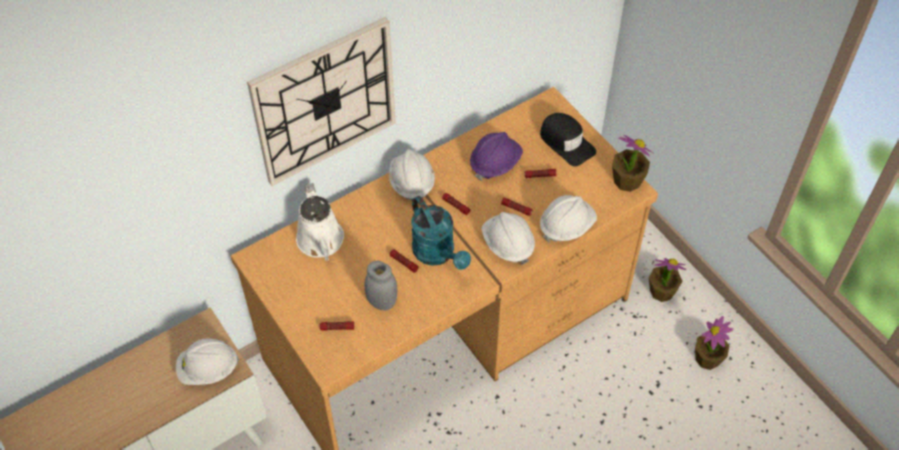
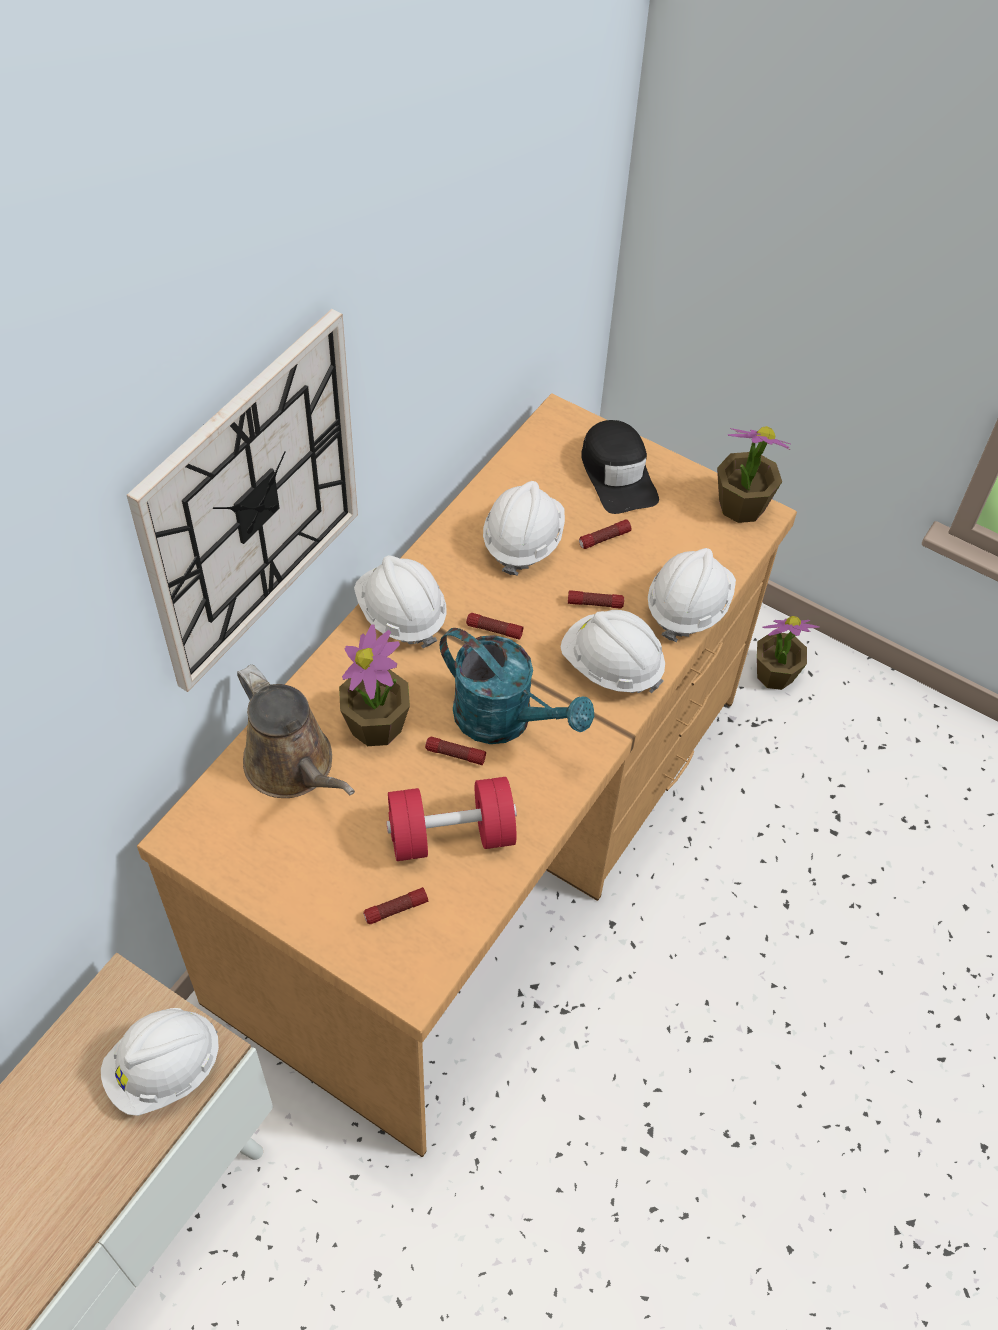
camera: 25 degrees left, 0 degrees up
white watering can [296,183,344,261] -> brown watering can [237,664,355,798]
grey jar [365,261,398,310] -> red dumbbell [386,777,517,861]
purple hard hat [470,132,523,181] -> white hard hat [483,481,565,576]
black cap [540,113,596,167] -> black cap turned 45 degrees clockwise [581,420,659,514]
potted plant [695,316,733,370] -> potted plant moved to [339,624,410,746]

